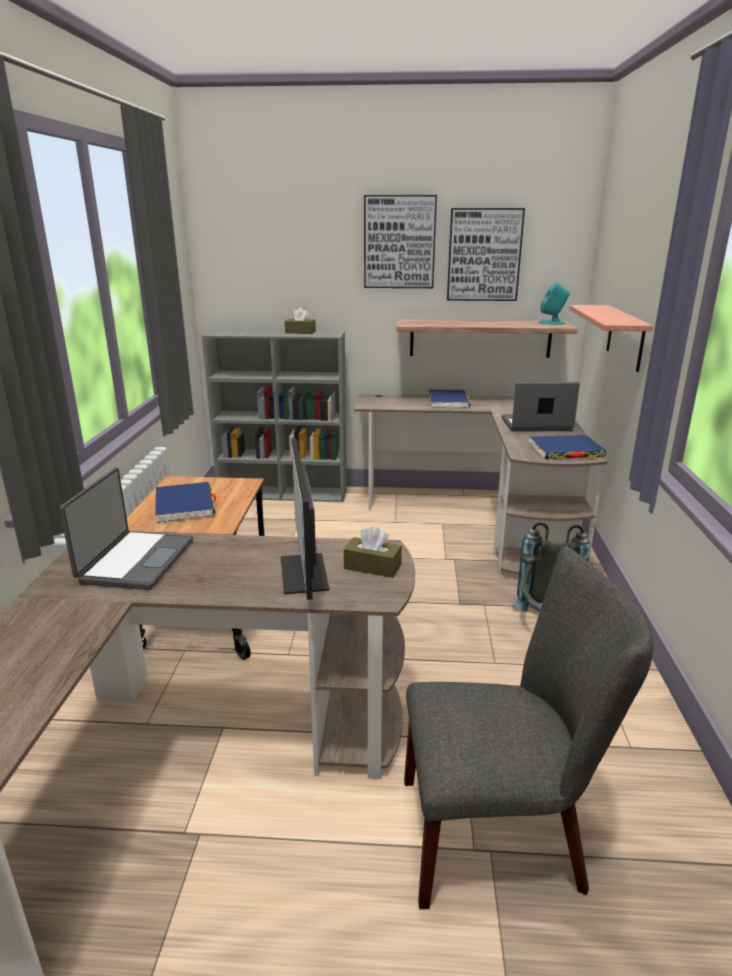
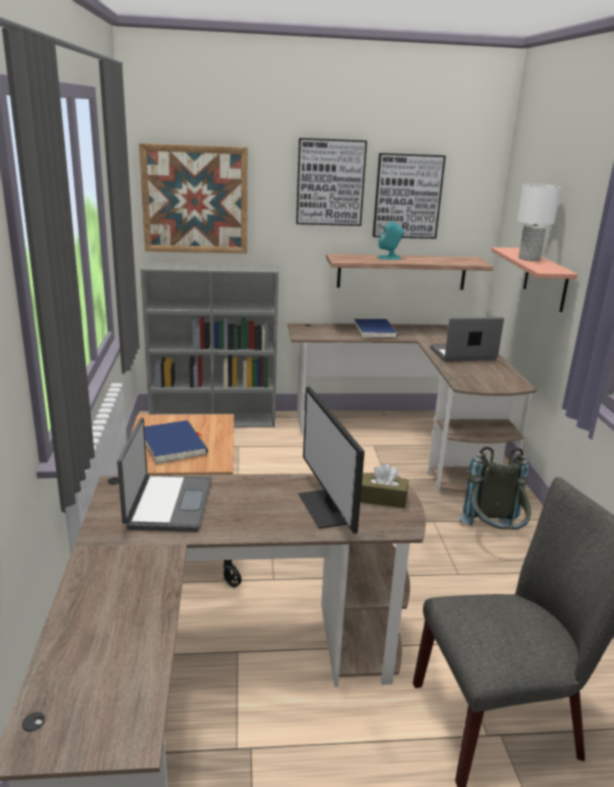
camera: 10 degrees left, 0 degrees up
brown tissue box [285,308,316,334] -> none
blue book [529,435,606,459] -> none
turquoise speaker [539,283,570,325] -> turquoise speaker moved to [377,221,404,260]
none -> picture [139,143,248,254]
none -> white table lamp [517,184,561,261]

